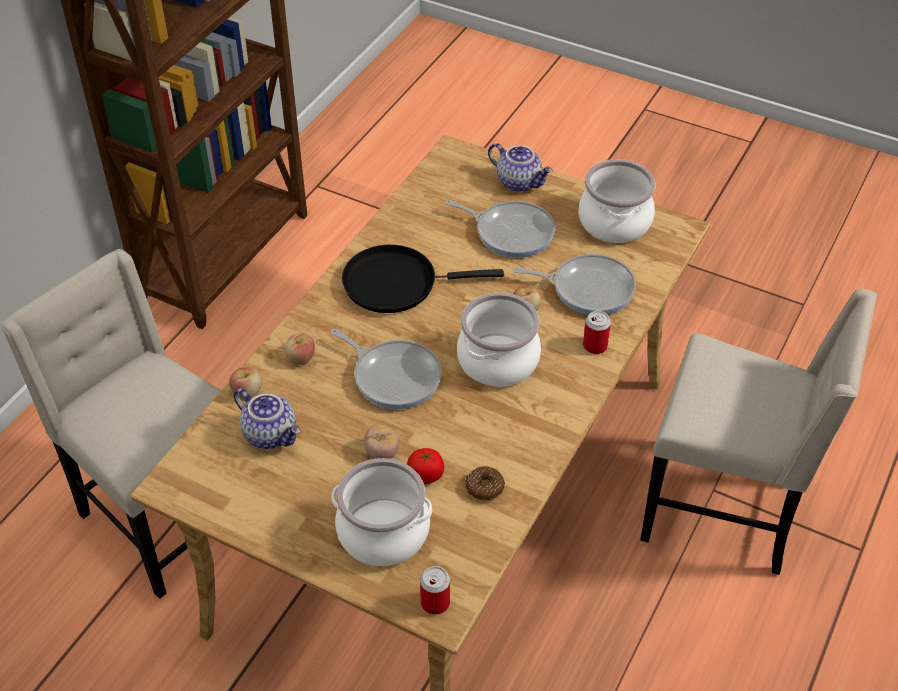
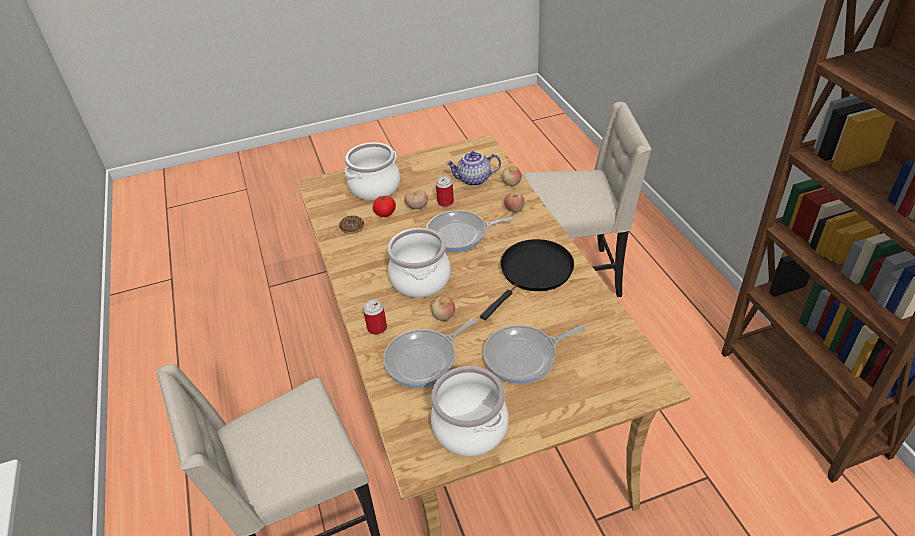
camera: 135 degrees right, 5 degrees down
can [420,566,450,615] -> can moved to [436,176,454,207]
teapot [488,143,553,192] -> none

